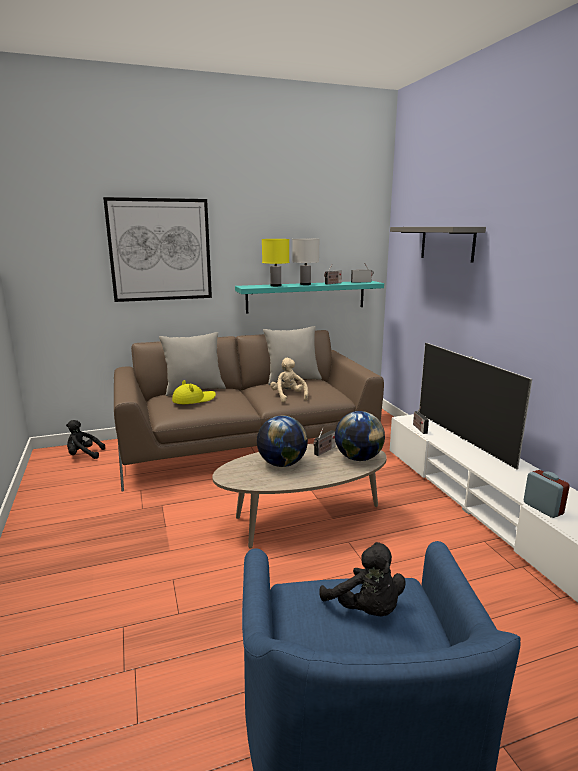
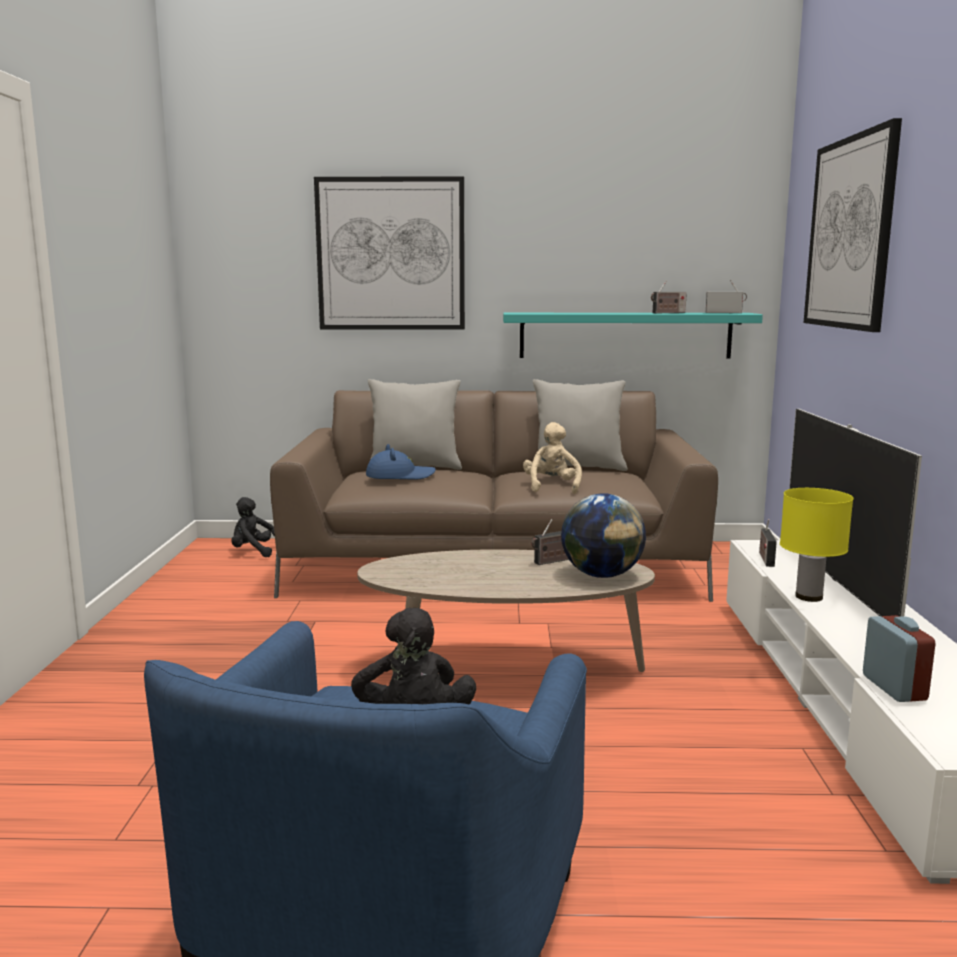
camera: 20 degrees right, 5 degrees down
yellow hat [172,380,216,404] -> blue hat [366,444,436,479]
globe [257,416,308,467] -> none
yellow table lamp [262,239,289,286] -> yellow table lamp moved to [780,488,853,602]
white table lamp [292,239,320,285] -> none
grey shelf [390,227,486,263] -> picture [803,118,902,332]

